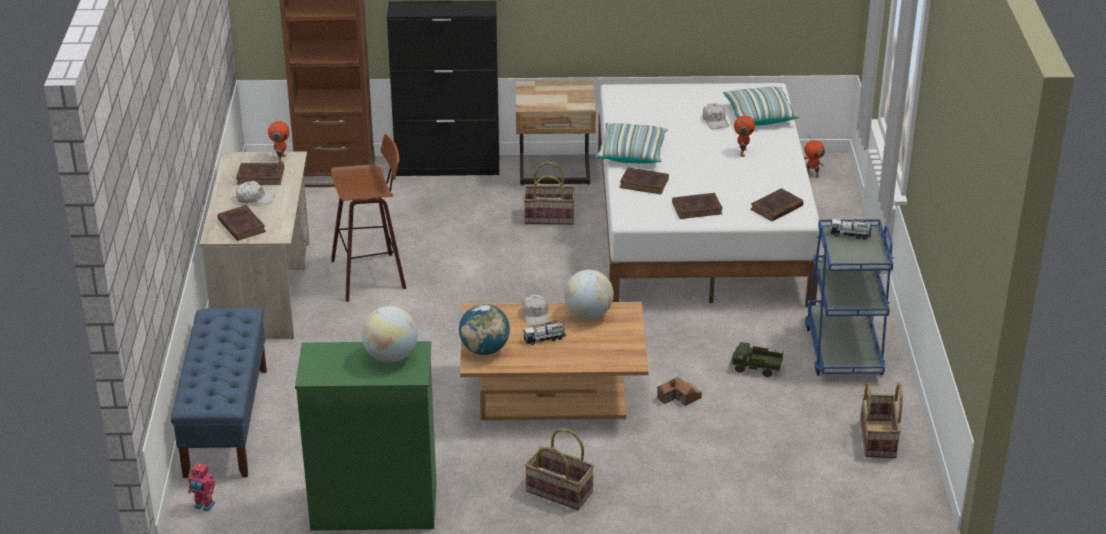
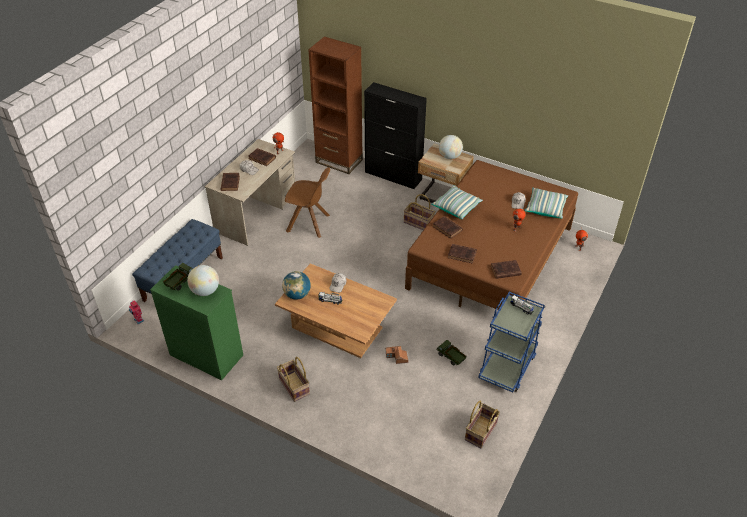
camera: 30 degrees right, 10 degrees up
stool [331,134,407,302] -> brown chair [285,167,330,238]
globe [564,270,614,319] -> globe moved to [439,135,463,159]
white bed [598,83,820,307] -> brown bed [405,160,578,310]
none -> toy truck [163,263,192,291]

